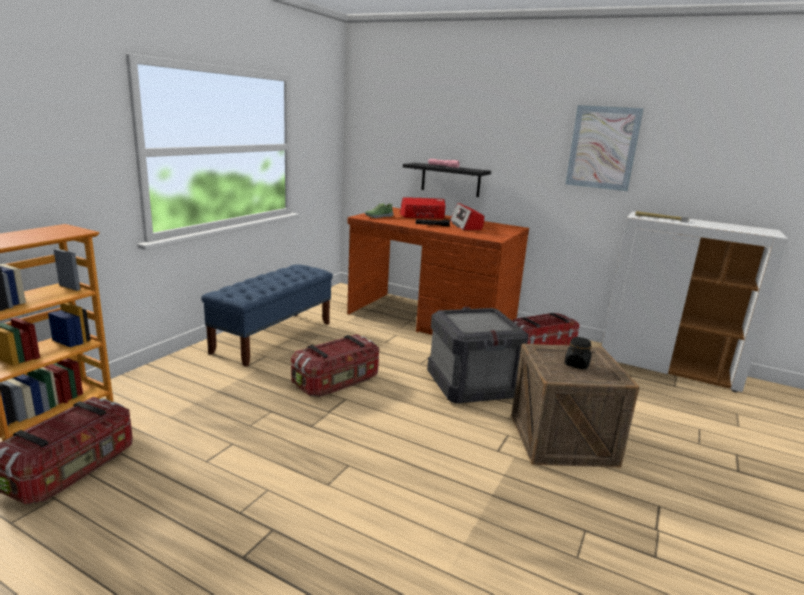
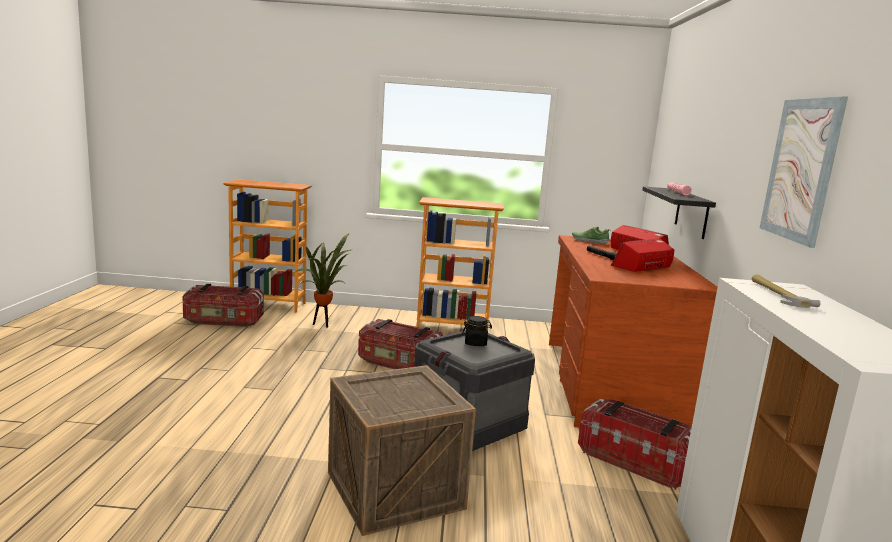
camera: 65 degrees right, 5 degrees down
blue bench [201,264,333,367] -> bookcase [417,197,504,329]
black jar [564,337,592,369] -> black jar moved to [462,316,492,346]
none -> potted plant [294,233,351,328]

